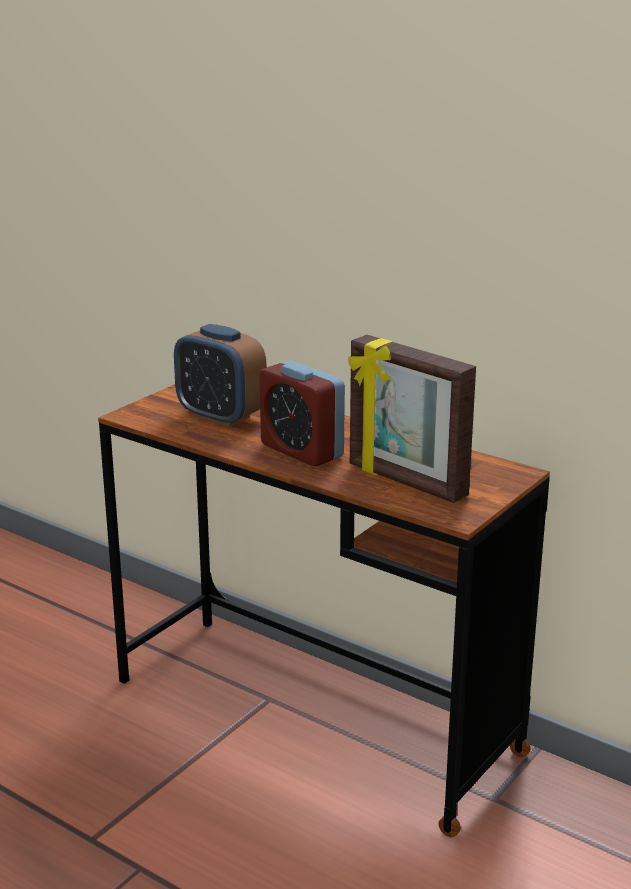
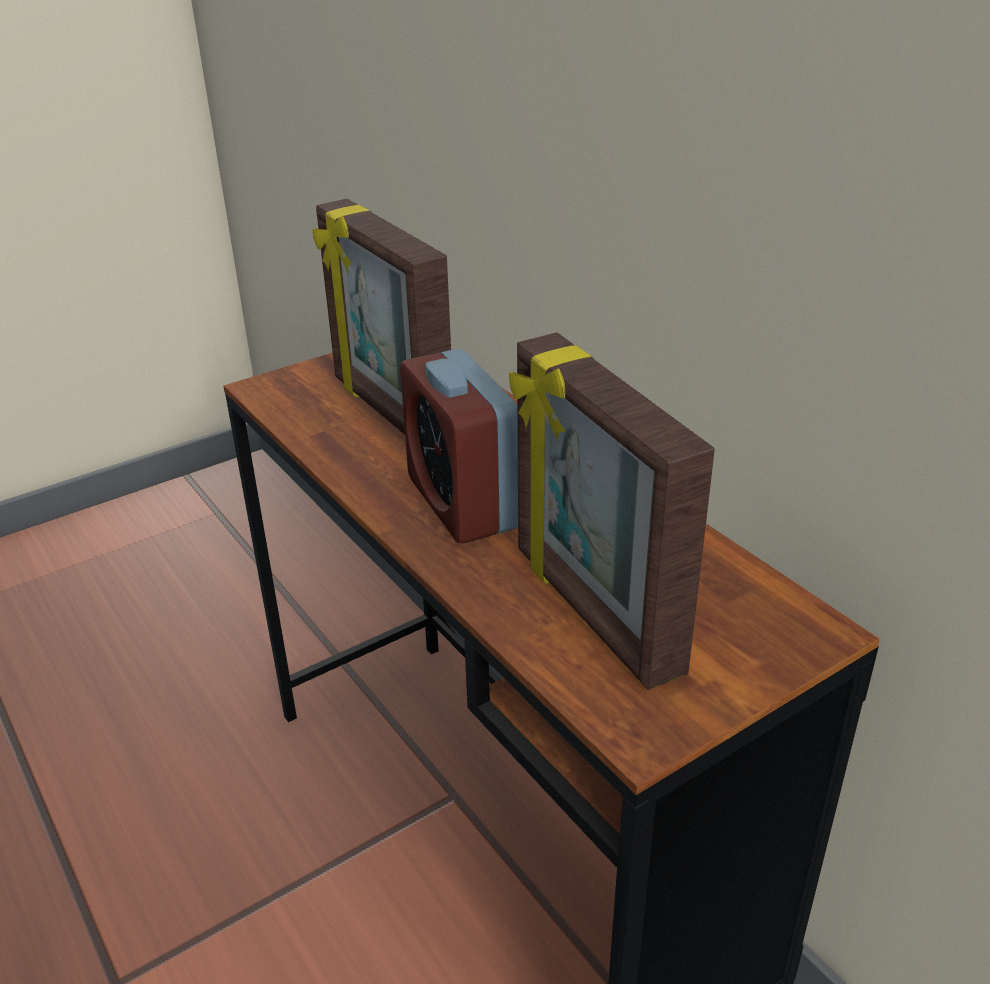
camera: 20 degrees right, 10 degrees up
alarm clock [174,324,267,427] -> picture frame [312,199,451,435]

